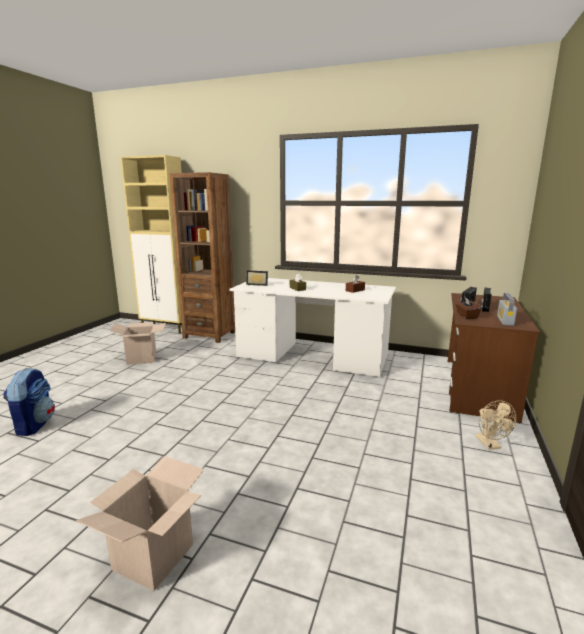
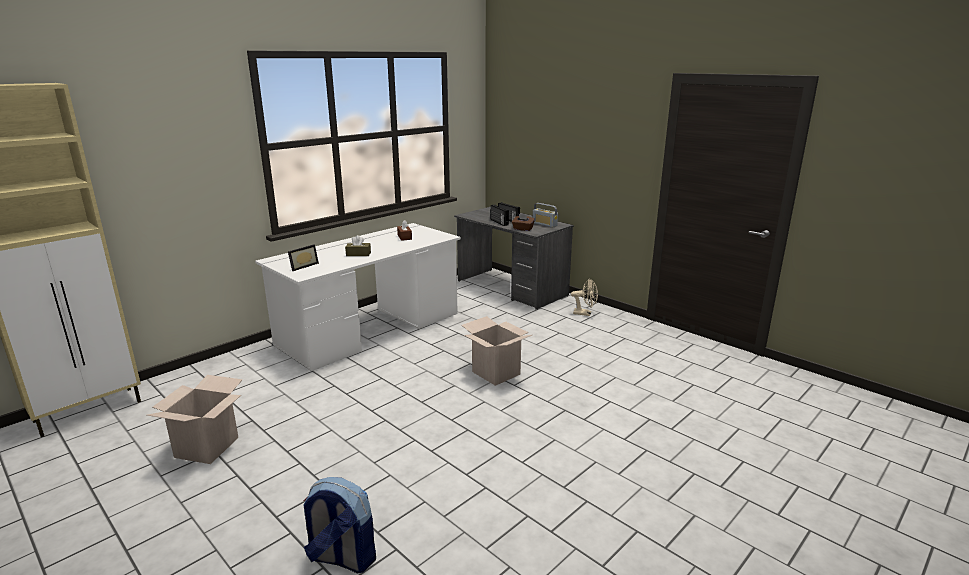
camera: 65 degrees left, 5 degrees up
cardboard box [76,456,204,591] -> cardboard box moved to [461,316,532,386]
brown bookcase [169,172,235,343] -> none
brown desk [448,293,540,423] -> grey desk [454,207,574,310]

